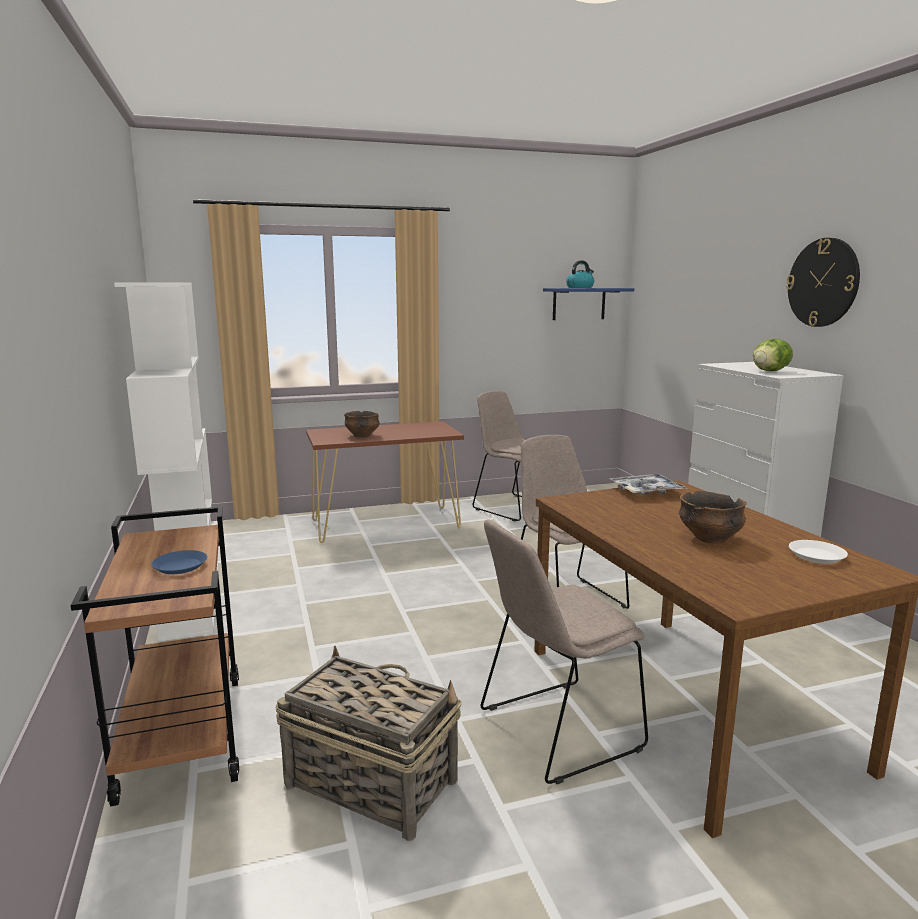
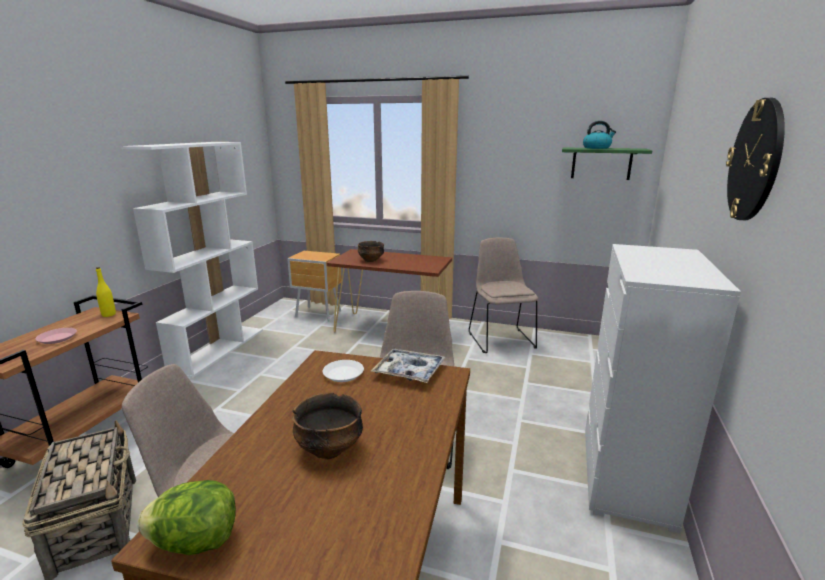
camera: 35 degrees right, 5 degrees up
blue plate [151,550,207,574] -> pink plate [35,328,77,344]
blue shelf [543,288,634,320] -> green shelf [562,147,652,180]
lettuce [753,339,793,371] -> lettuce moved to [137,480,236,555]
white plate [789,540,848,564] -> white plate moved to [323,360,364,382]
none -> yellow bottle [96,267,116,317]
none -> brown nightstand [287,251,342,321]

